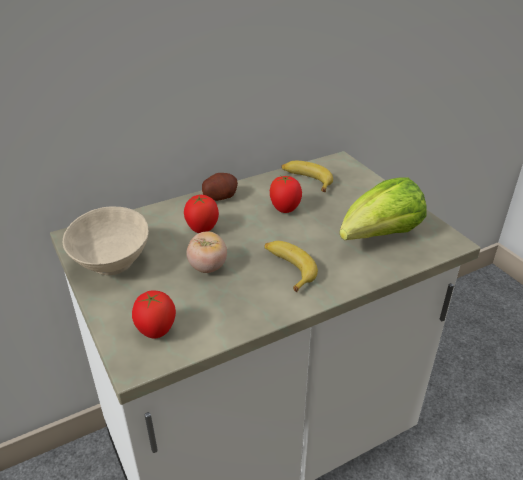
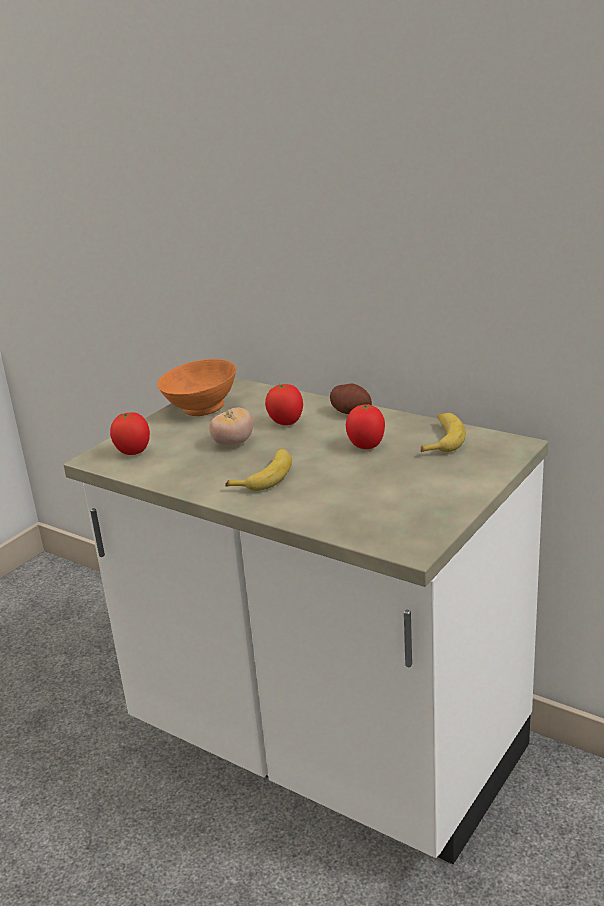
camera: 65 degrees right, 10 degrees down
beige bowl [63,207,149,275] -> orange bowl [157,359,236,416]
lettuce [339,177,427,240] -> none

